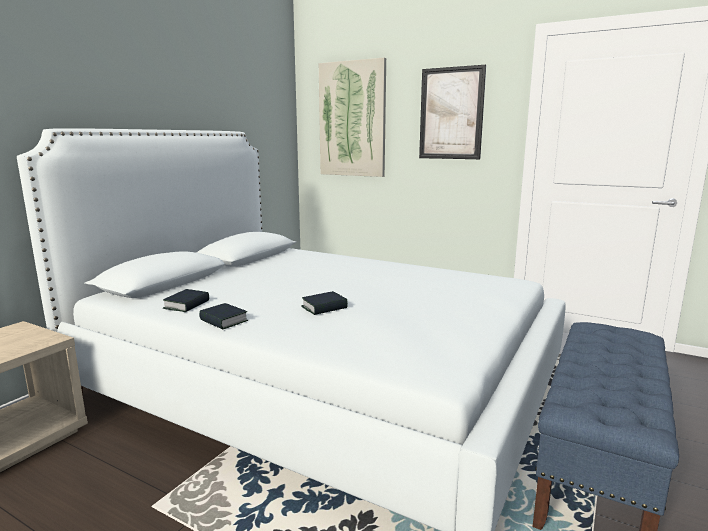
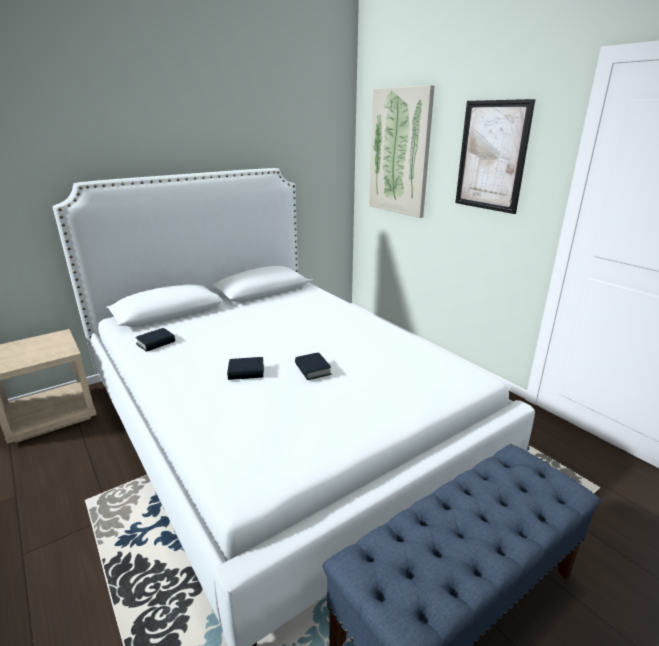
camera: 25 degrees right, 10 degrees up
book [199,303,248,329] -> book moved to [295,352,331,380]

